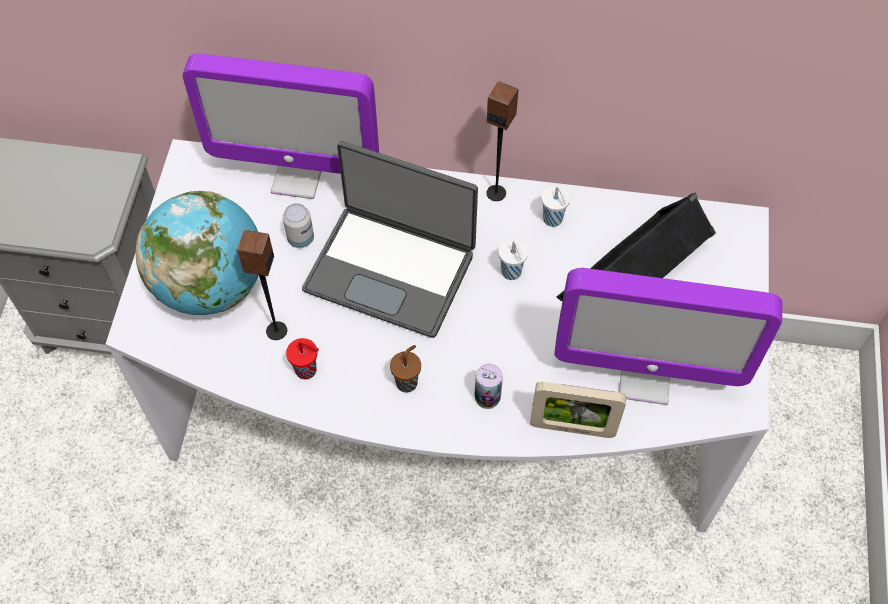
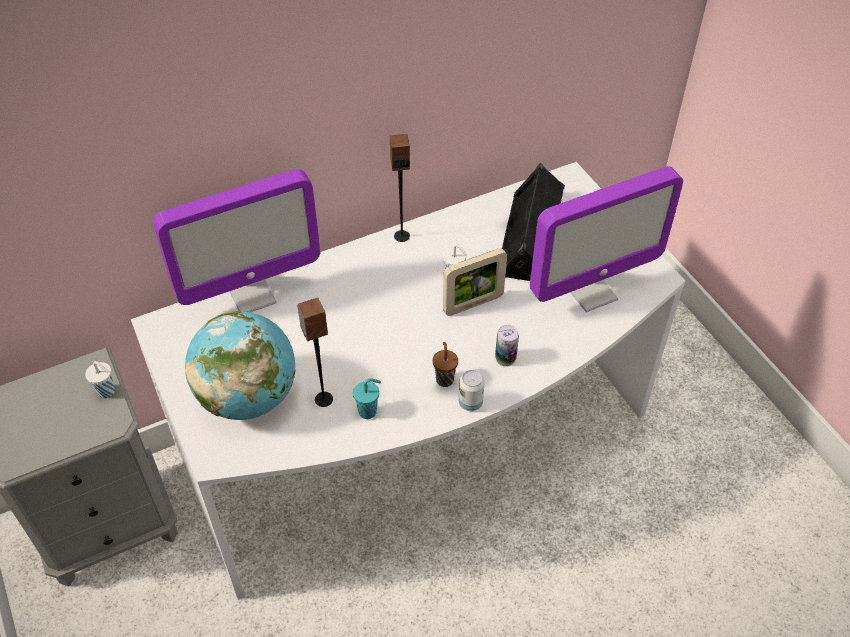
camera: 35 degrees left, 10 degrees down
can [283,203,314,248] -> can moved to [459,370,485,411]
red cup [286,338,319,379] -> turquoise cup [353,378,381,419]
laptop [302,141,478,338] -> none
picture frame [530,382,626,438] -> picture frame moved to [443,248,507,316]
white cup [541,186,570,227] -> white cup moved to [85,361,115,398]

